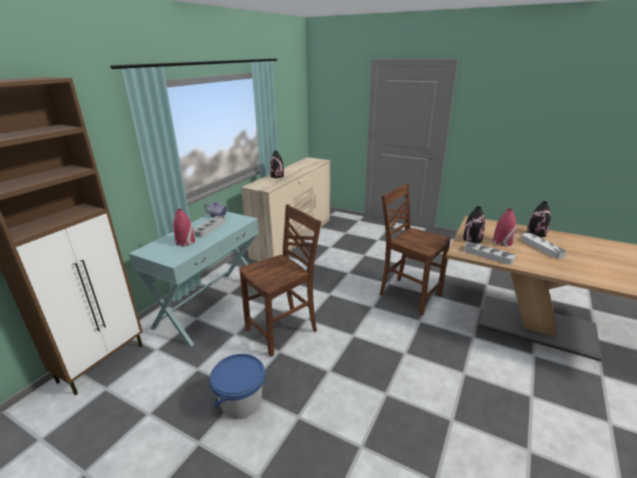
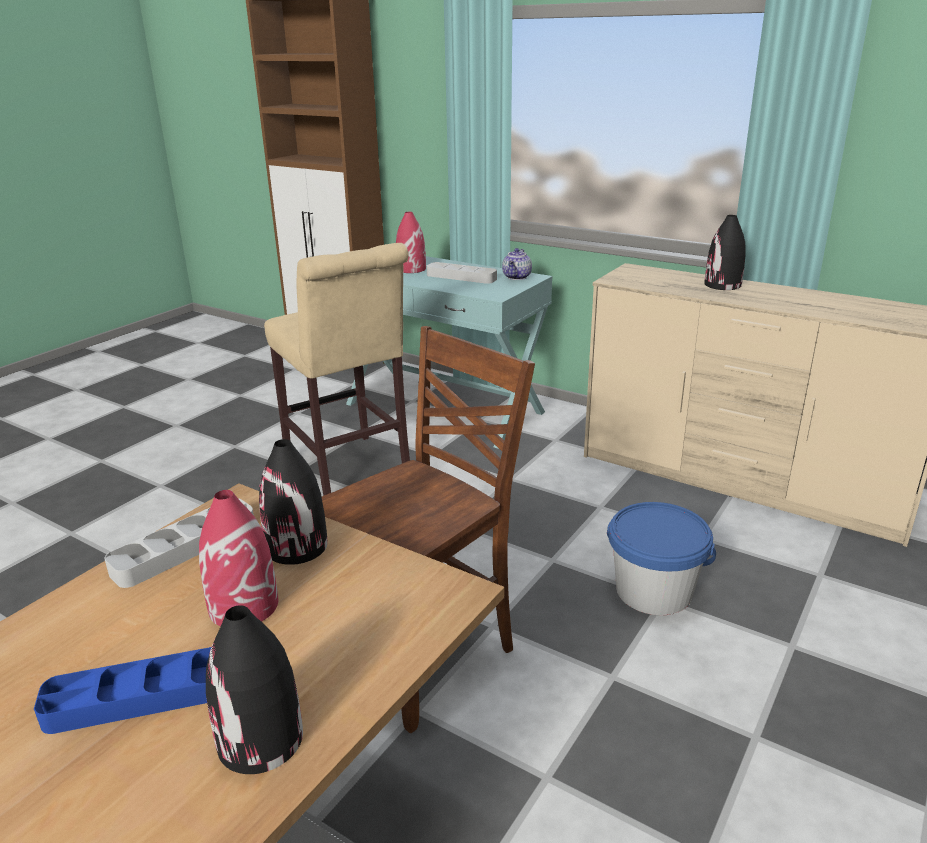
camera: 95 degrees right, 0 degrees up
blue bucket [210,354,265,419] -> blue bucket moved to [607,502,716,615]
brown chair [239,204,321,357] -> beige stool [264,243,410,496]
grey tray [521,233,567,259] -> blue tray [34,647,211,734]

